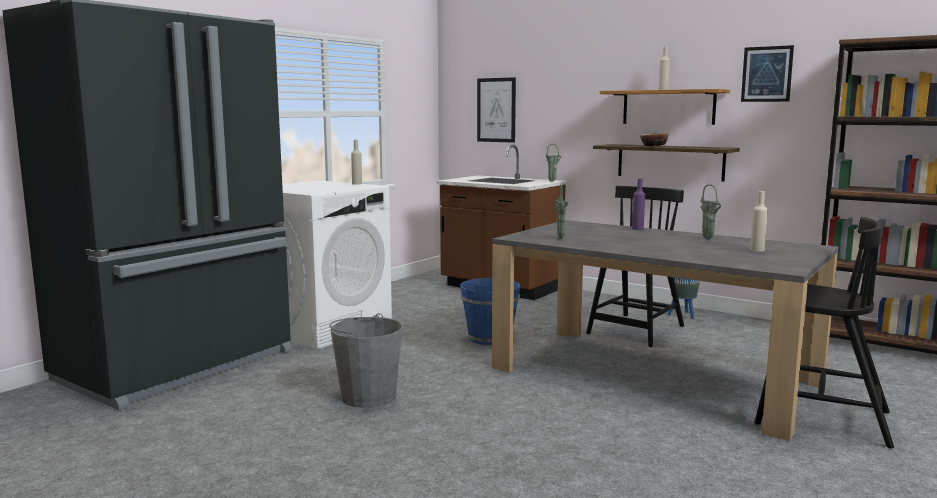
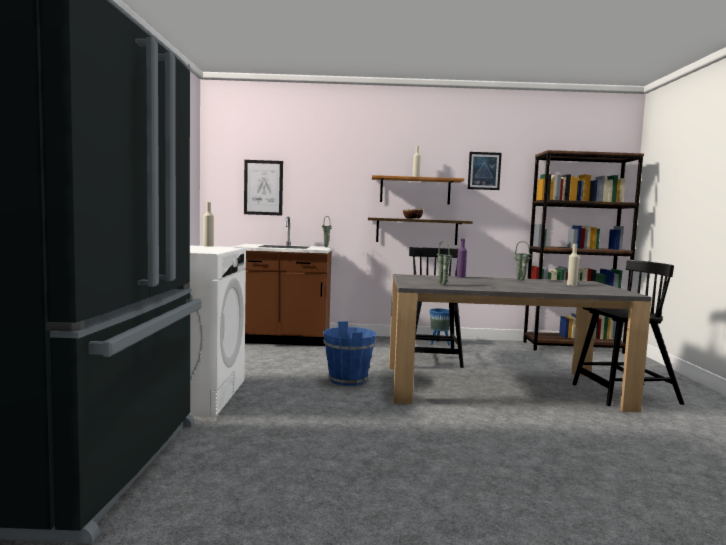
camera: 35 degrees left, 5 degrees down
grey bucket [330,313,403,408] -> none

